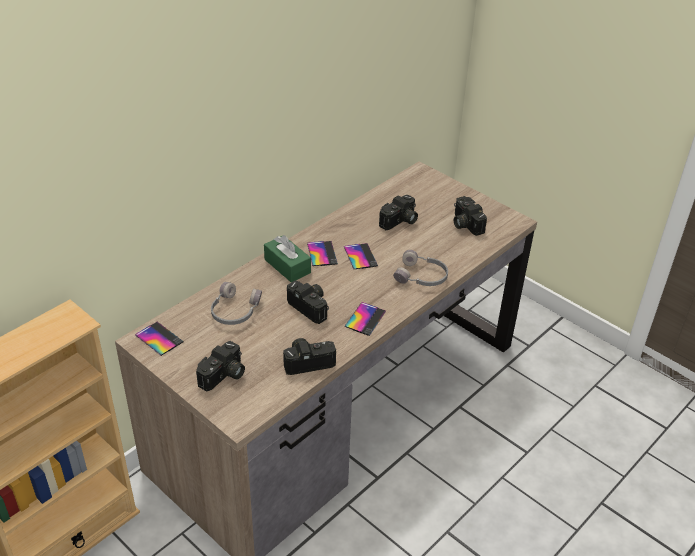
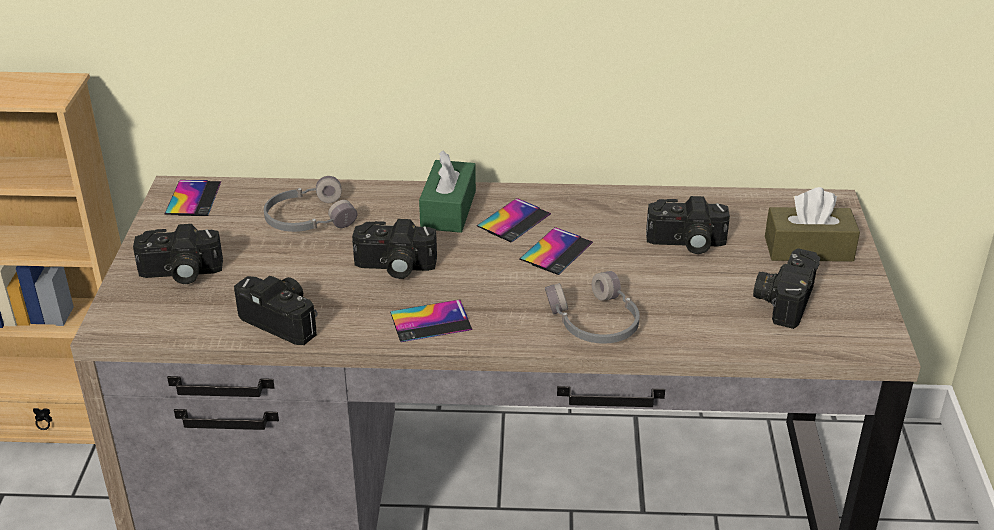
camera: 50 degrees right, 5 degrees down
camera [287,281,329,324] -> camera turned 90 degrees clockwise [352,219,437,279]
none -> brown tissue box [765,187,860,262]

